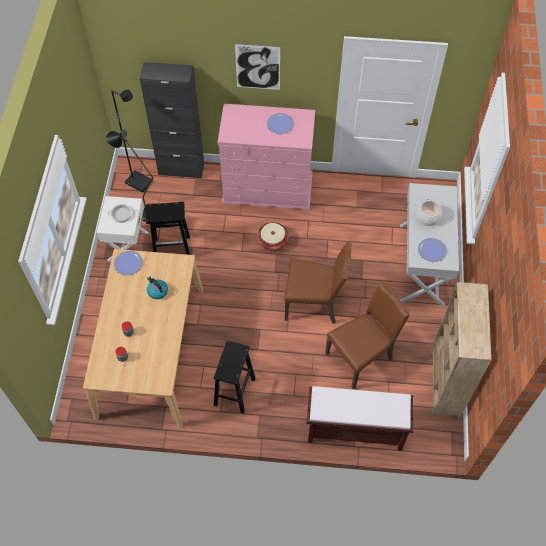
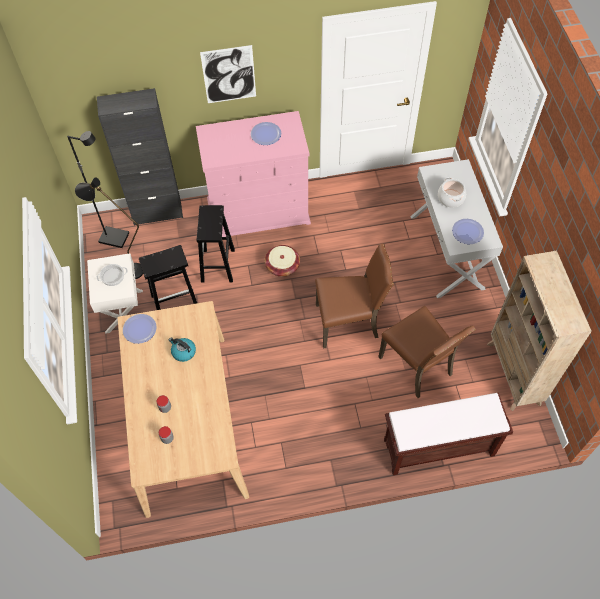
camera: 15 degrees left, 0 degrees up
black stool [214,341,256,414] -> black stool moved to [197,205,235,282]
brown chair [325,282,410,389] -> brown chair turned 105 degrees clockwise [378,306,476,398]

